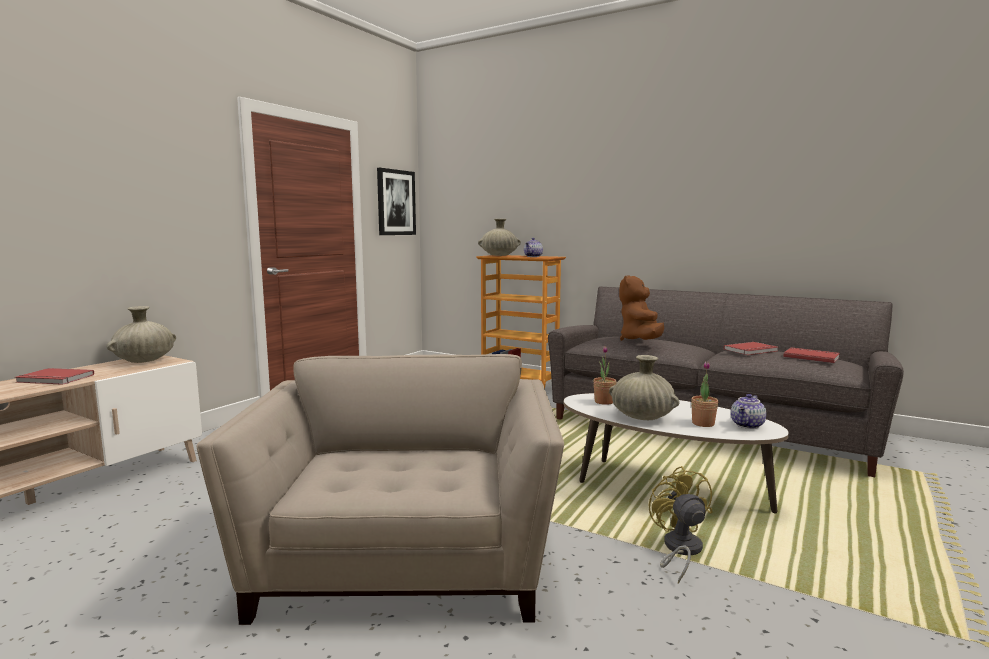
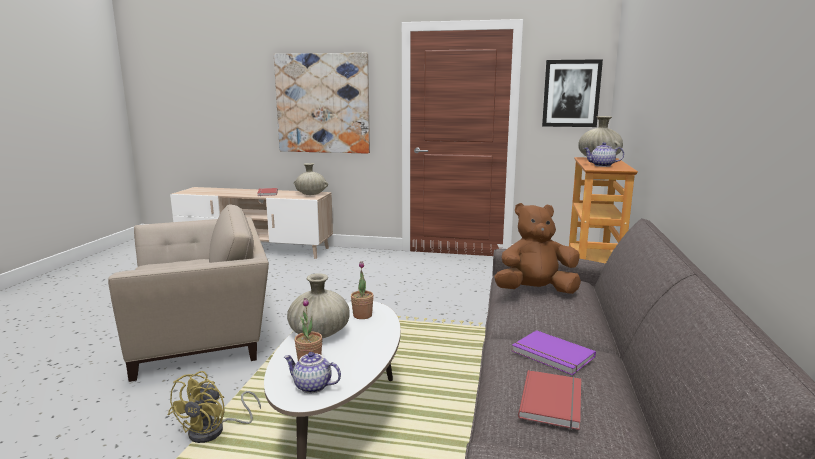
camera: 70 degrees right, 5 degrees up
yellow fan [649,466,712,584] -> yellow fan turned 135 degrees clockwise [168,371,261,443]
red book [724,342,778,355] -> purple book [512,330,596,375]
none -> picture [274,53,370,154]

